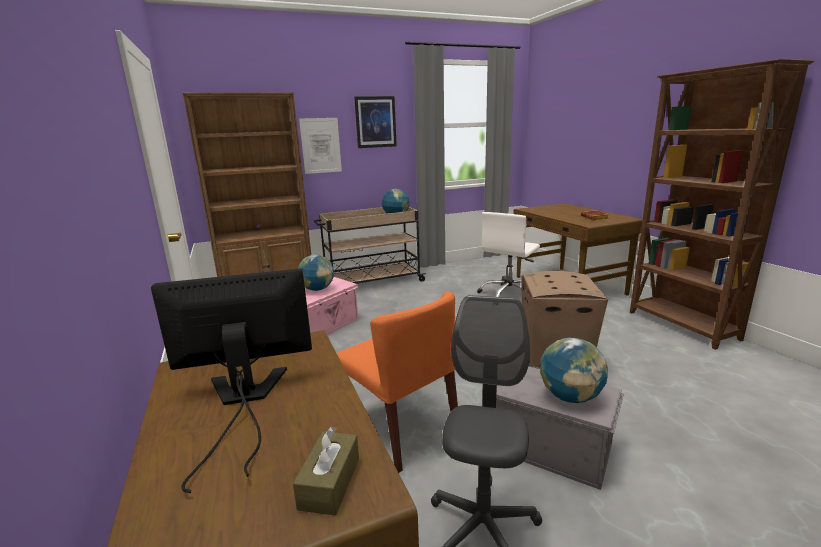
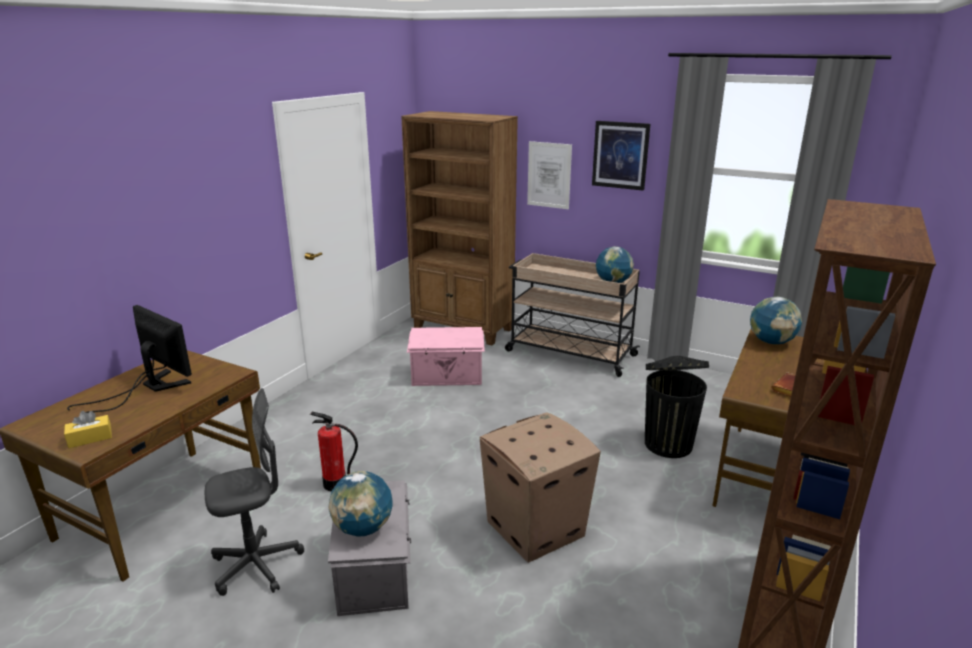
camera: 50 degrees right, 5 degrees up
brown tissue box [293,427,359,516] -> yellow tissue box [64,411,112,448]
globe [298,254,334,291] -> globe moved to [750,297,802,344]
orange chair [337,291,458,473] -> fire extinguisher [310,412,358,491]
white office chair [477,212,540,297] -> black trash can [645,356,709,458]

